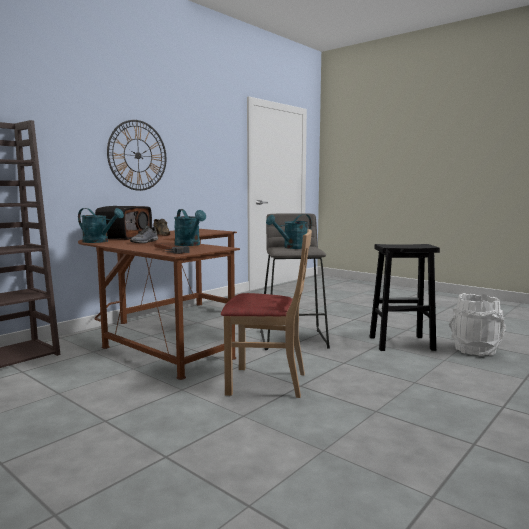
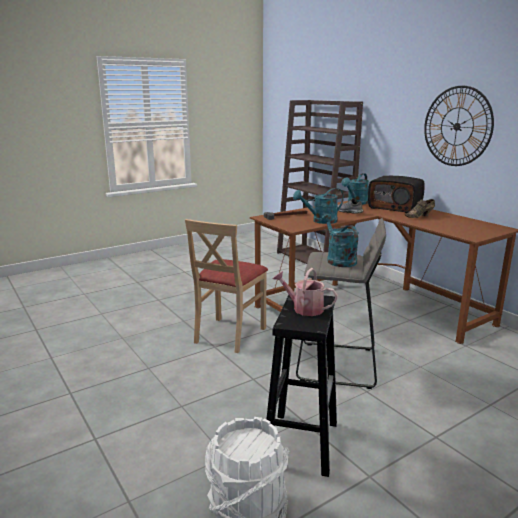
camera: 105 degrees right, 10 degrees up
none -> watering can [273,268,338,316]

